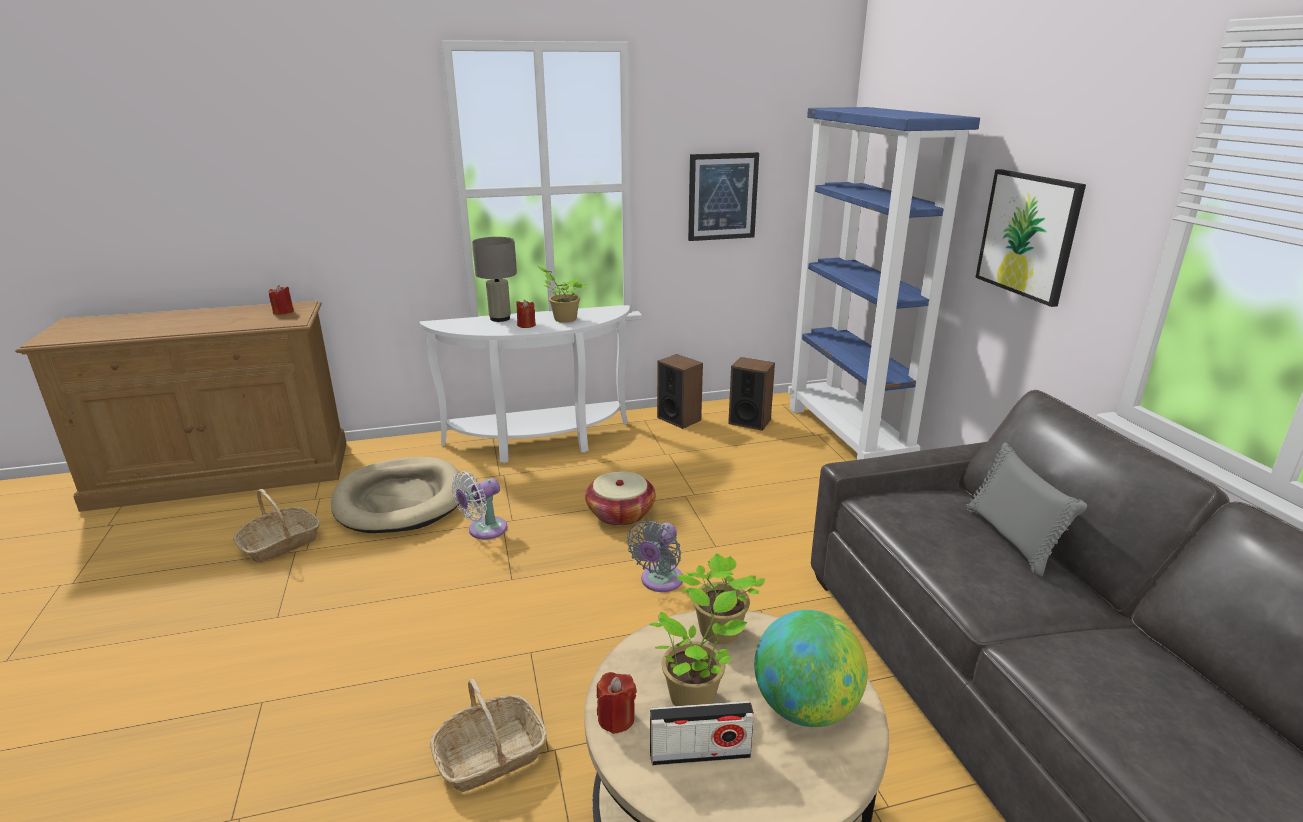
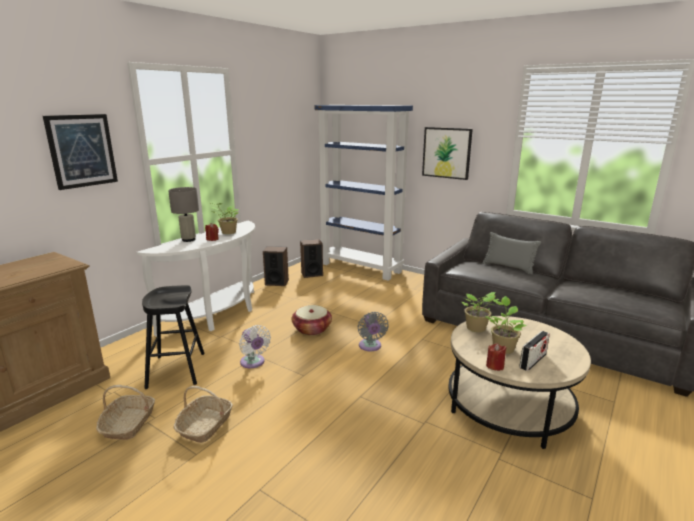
camera: 40 degrees left, 5 degrees down
red candle [269,285,294,315] -> none
beige dog bed [331,457,463,533] -> black stool [142,285,205,389]
basket [430,679,547,792] -> basket moved to [174,386,233,443]
white fan [451,471,507,540] -> white fan turned 45 degrees counterclockwise [239,325,271,368]
picture [688,152,759,241] -> picture moved to [43,114,118,190]
globe [754,610,868,727] -> none

